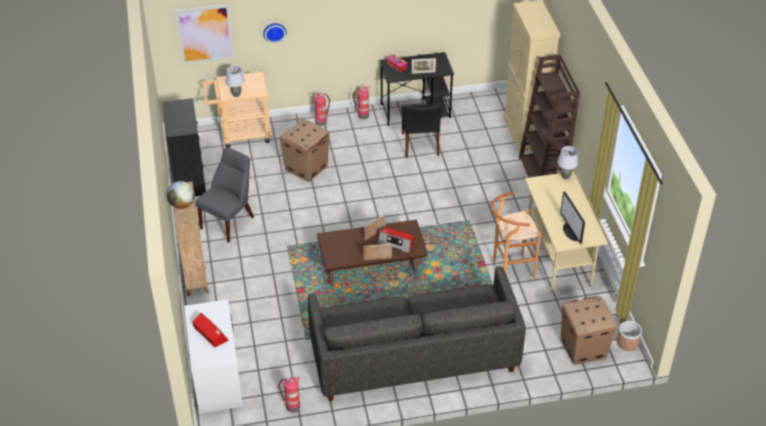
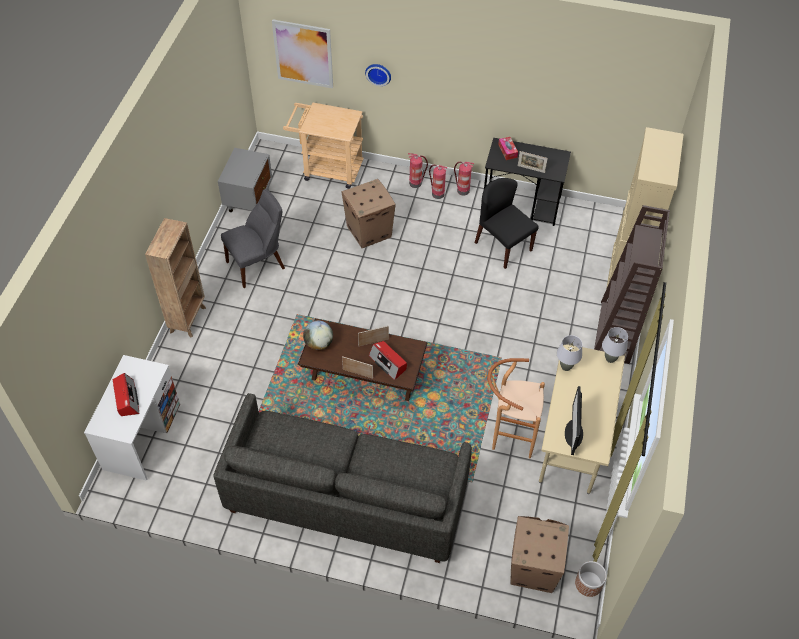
camera: 25 degrees right, 10 degrees up
black dresser [162,98,206,196] -> grey nightstand [218,148,272,212]
globe [167,181,195,209] -> globe moved to [303,320,333,350]
grey table lamp [226,65,244,97] -> grey table lamp moved to [557,335,582,371]
fire extinguisher [278,377,300,412] -> fire extinguisher moved to [429,165,447,199]
black chair [401,103,442,158] -> black chair turned 120 degrees clockwise [475,178,539,269]

